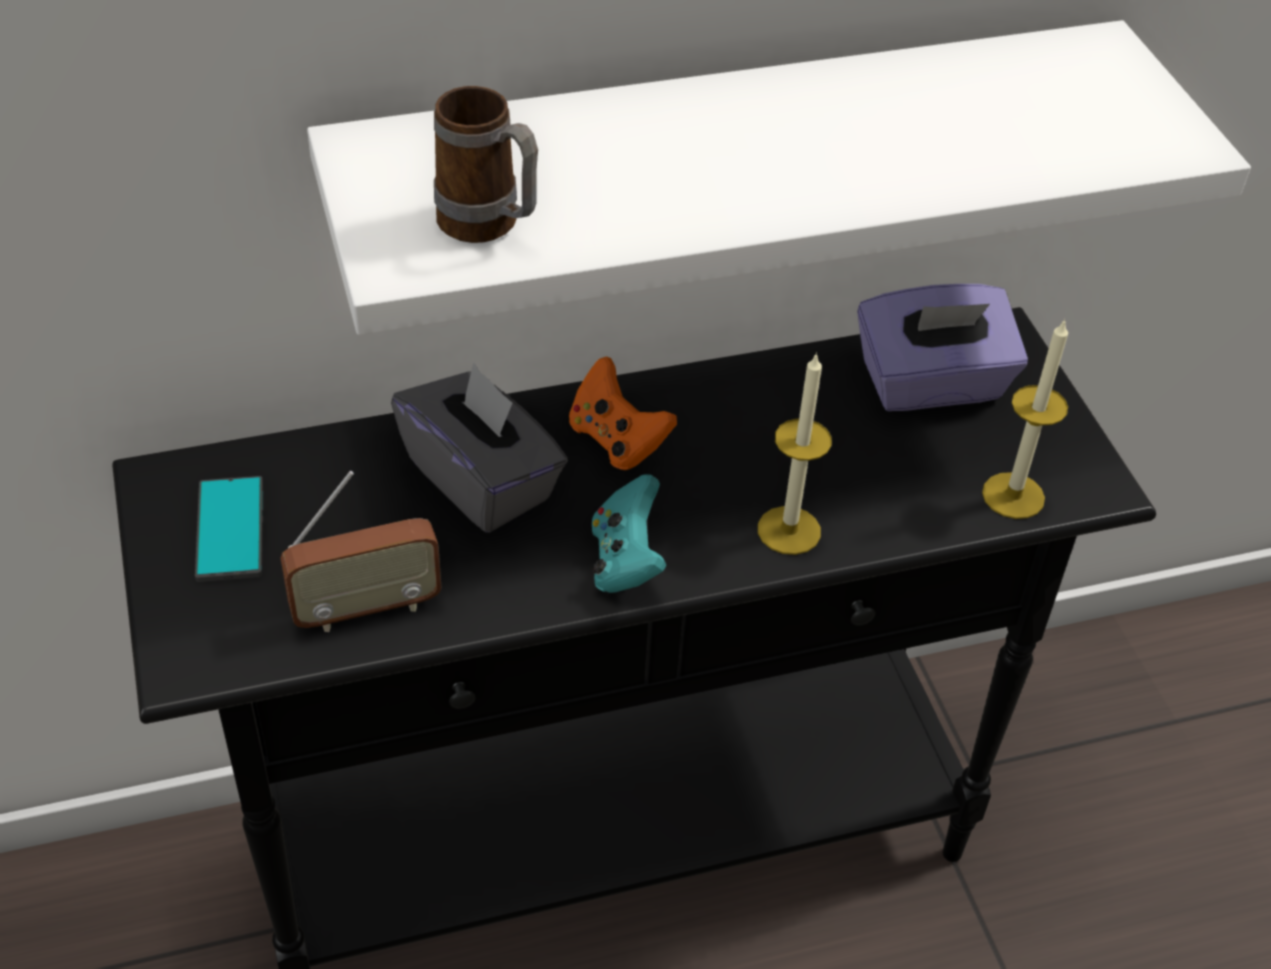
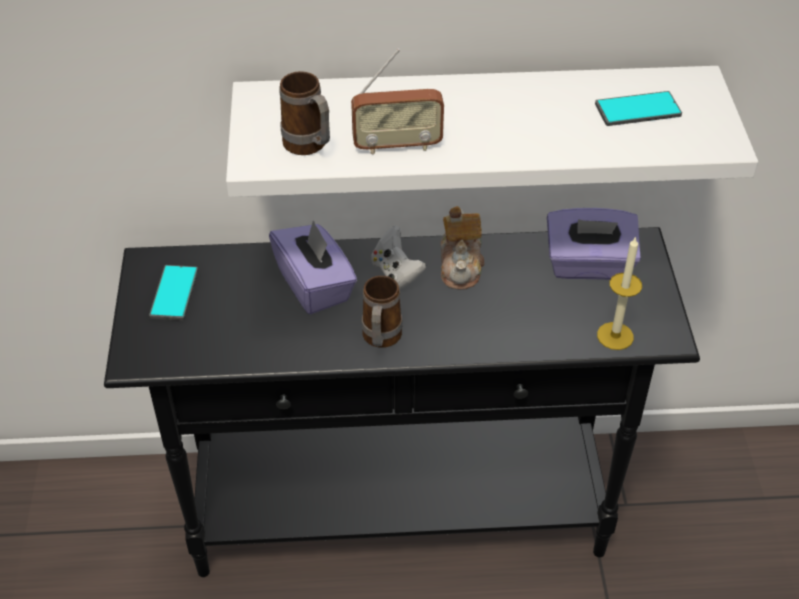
camera: 15 degrees right, 0 degrees up
radio [280,471,442,632] -> radio moved to [351,49,444,155]
grey tissue box [391,362,568,533] -> purple tissue box [269,219,357,315]
orange game controller [569,356,677,470] -> white game controller [371,226,426,290]
turquoise game controller [592,474,667,593] -> mug [362,276,402,348]
candle [758,352,832,555] -> none
none -> teapot [441,206,484,290]
none -> phone [595,91,682,126]

